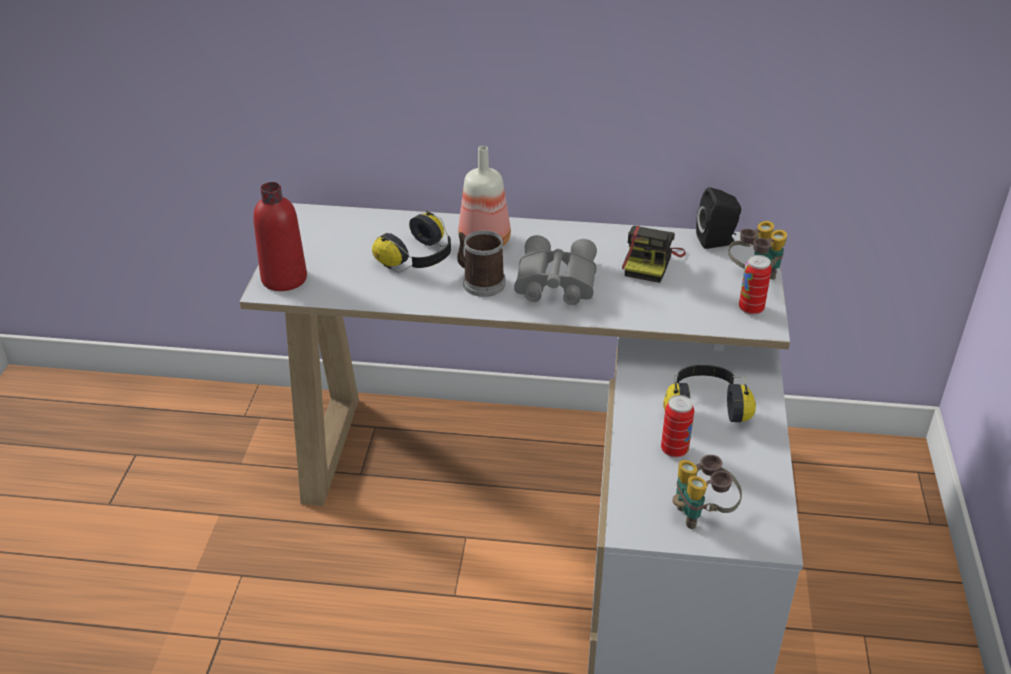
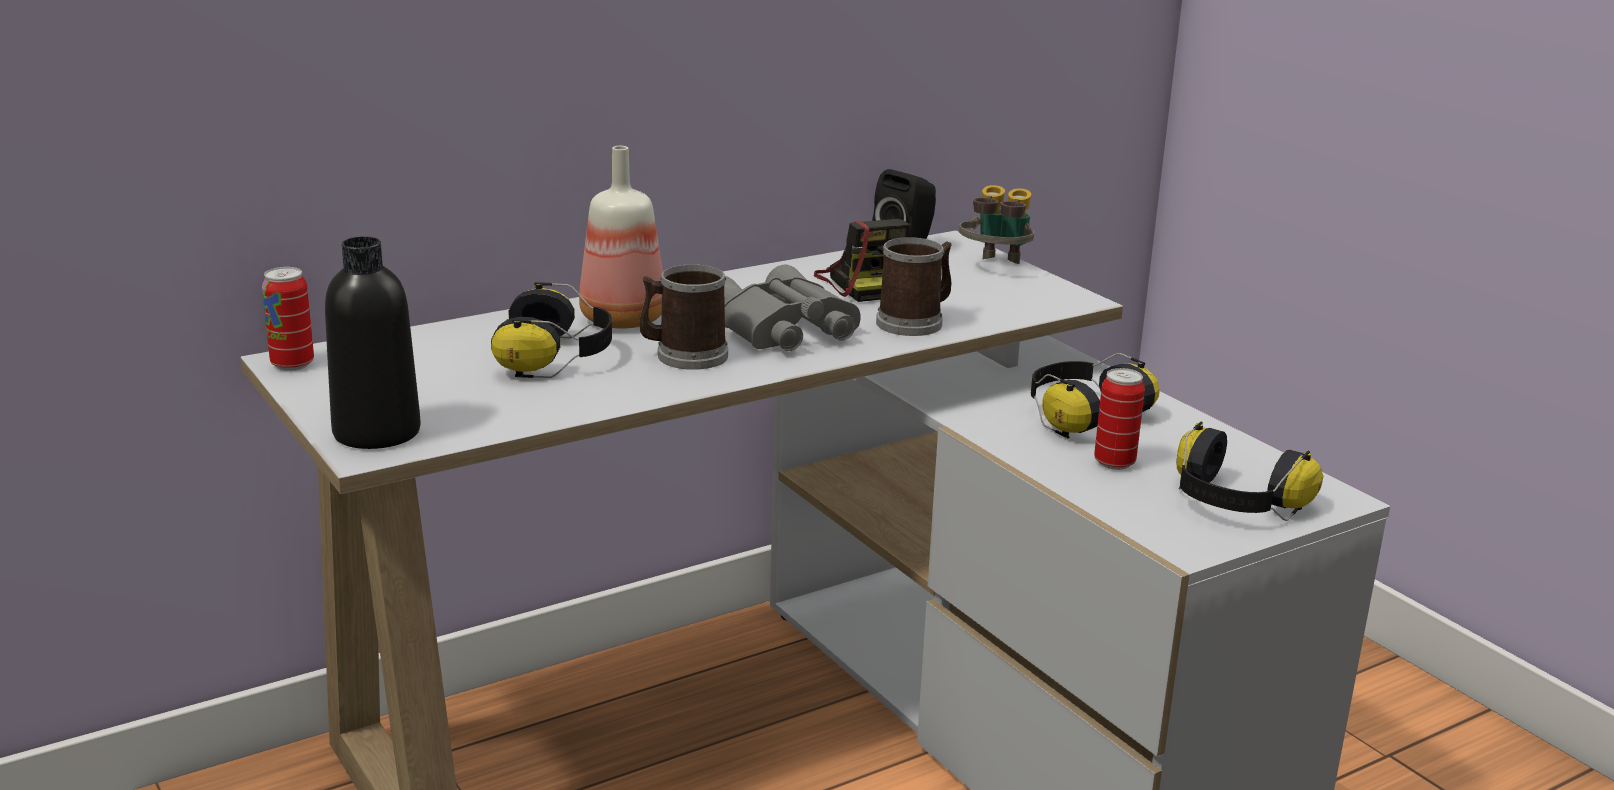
camera: 40 degrees left, 15 degrees down
red bottle [253,182,307,291] -> black bottle [325,236,421,449]
binoculars [673,455,742,529] -> headphones [1176,422,1323,521]
can [739,255,772,315] -> can moved to [262,267,314,371]
none -> mug [876,237,952,336]

